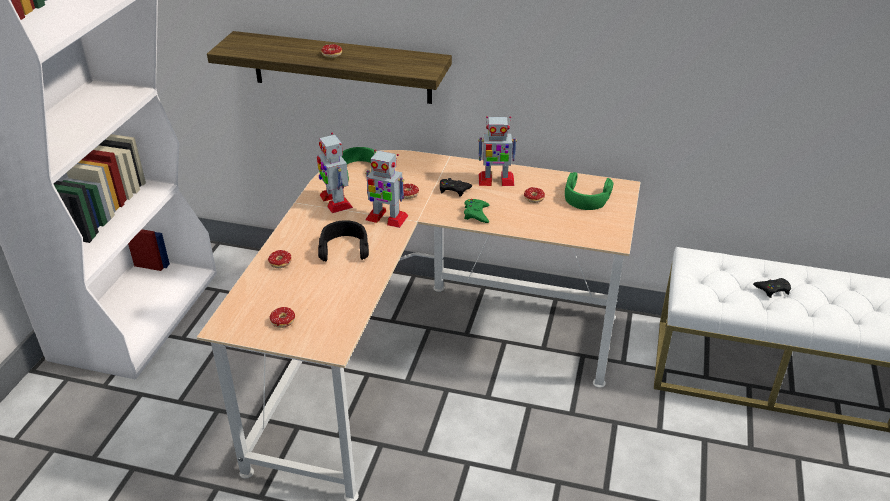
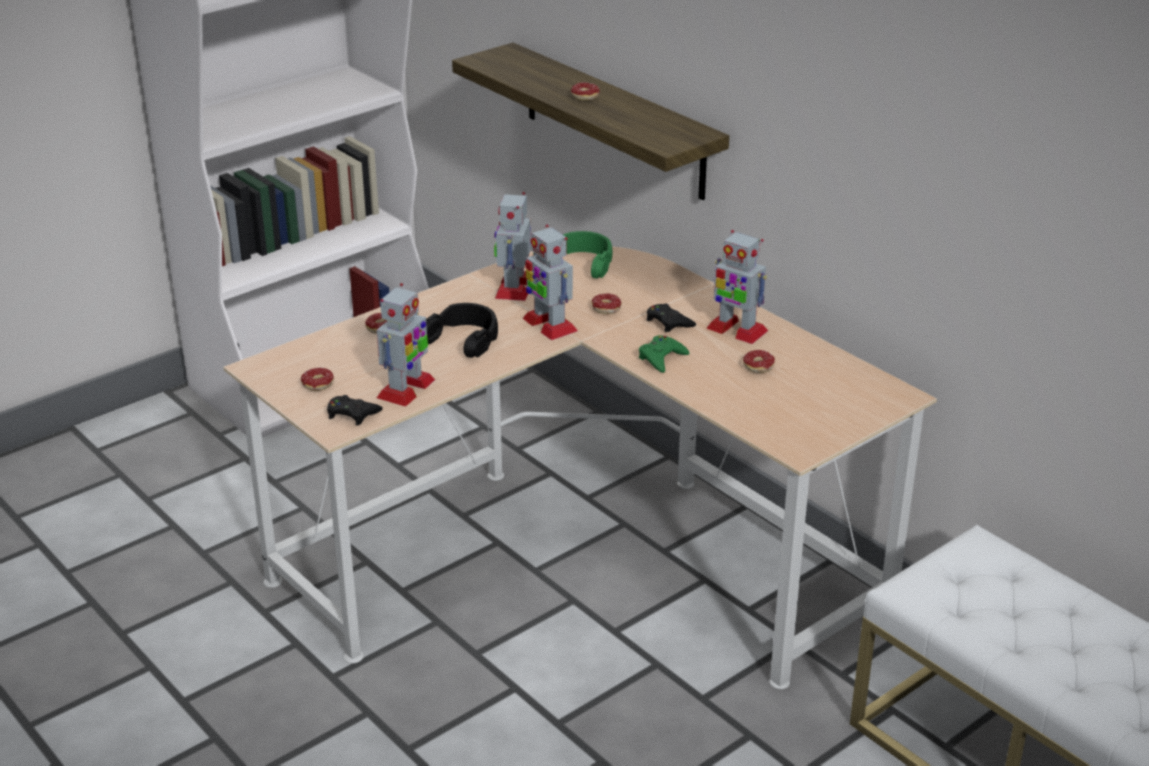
camera: 35 degrees right, 5 degrees down
green headphones [565,172,613,210] -> none
black game controller [753,278,791,298] -> black game controller moved to [327,395,383,426]
none -> toy robot [377,283,435,407]

